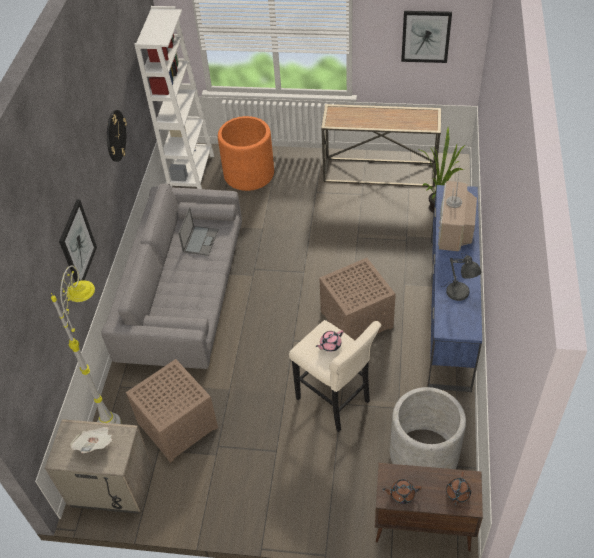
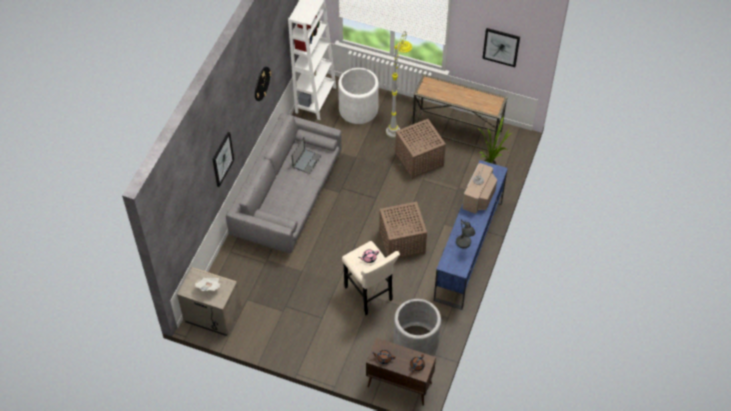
camera: 10 degrees right, 5 degrees up
grey floor lamp [51,265,121,424] -> grey floor lamp moved to [386,31,412,138]
brown side table [126,359,218,463] -> brown side table moved to [395,119,446,179]
orange planter [218,116,274,191] -> white planter [338,68,379,124]

